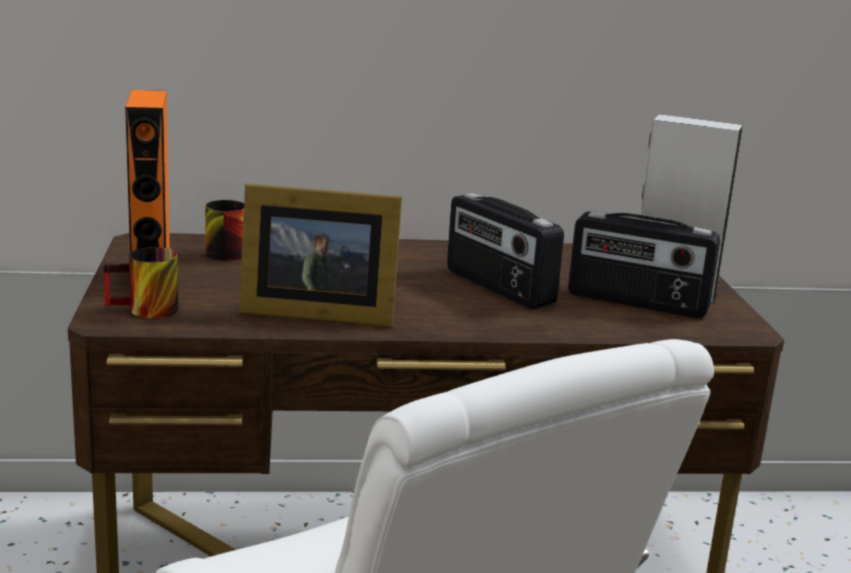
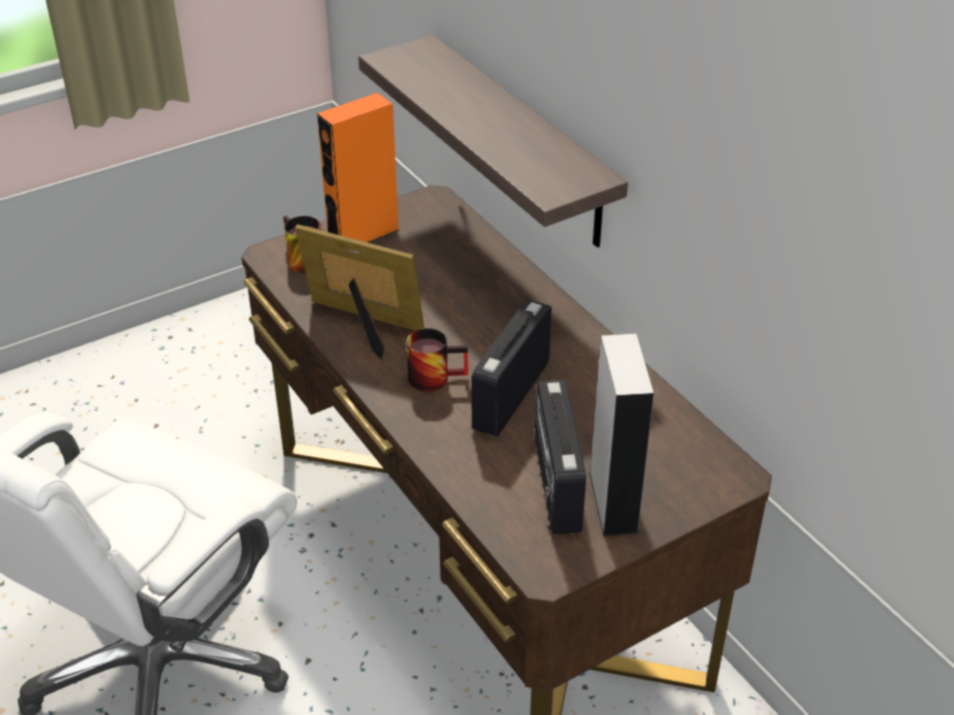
camera: 65 degrees right, 20 degrees up
mug [205,200,244,261] -> mug moved to [407,328,468,392]
picture frame [239,184,402,327] -> picture frame turned 135 degrees clockwise [295,224,424,360]
none -> shelf [358,35,628,248]

